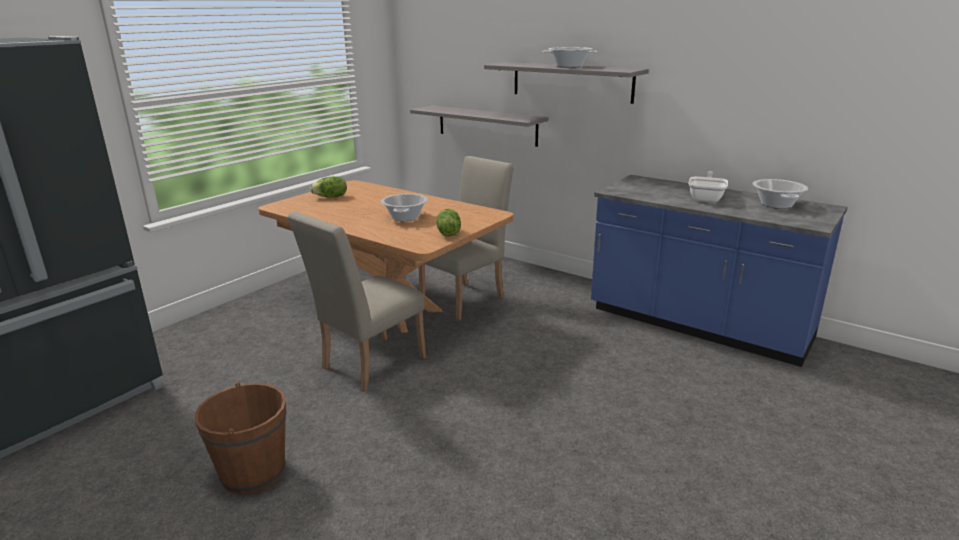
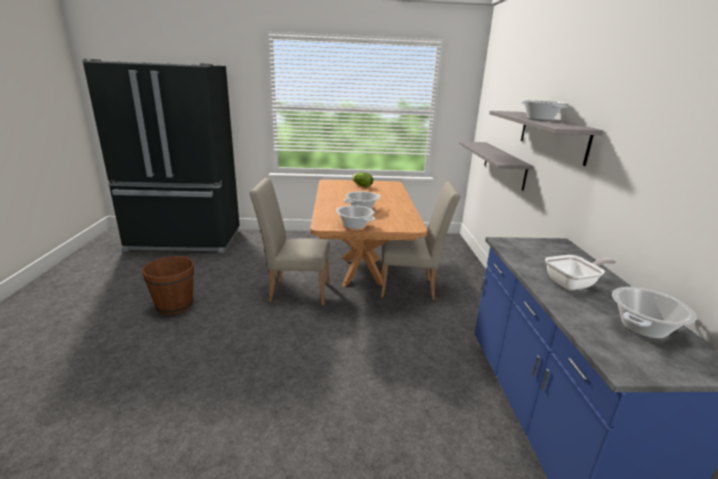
camera: 50 degrees right, 0 degrees up
lettuce [436,209,461,236] -> cooking pot [336,205,375,229]

